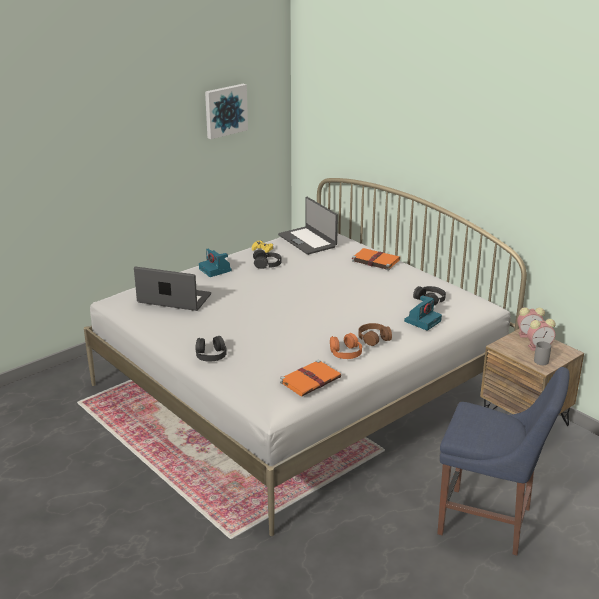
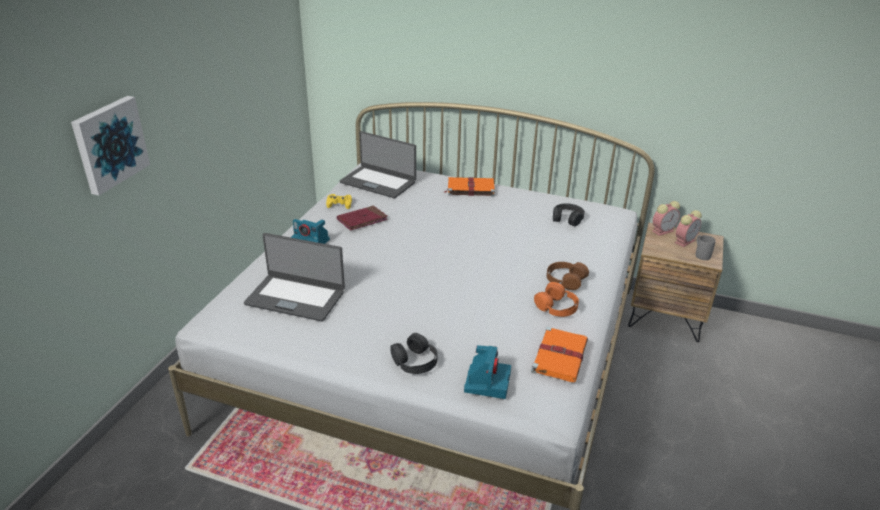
camera: 30 degrees left, 5 degrees up
laptop [134,266,211,311] -> laptop turned 150 degrees counterclockwise [244,233,345,321]
picture [205,84,248,139] -> picture moved to [71,96,150,196]
black headphones [253,250,282,269] -> red book [337,206,388,231]
camera [404,295,442,331] -> camera moved to [464,345,511,399]
blue chair [437,367,570,555] -> none

